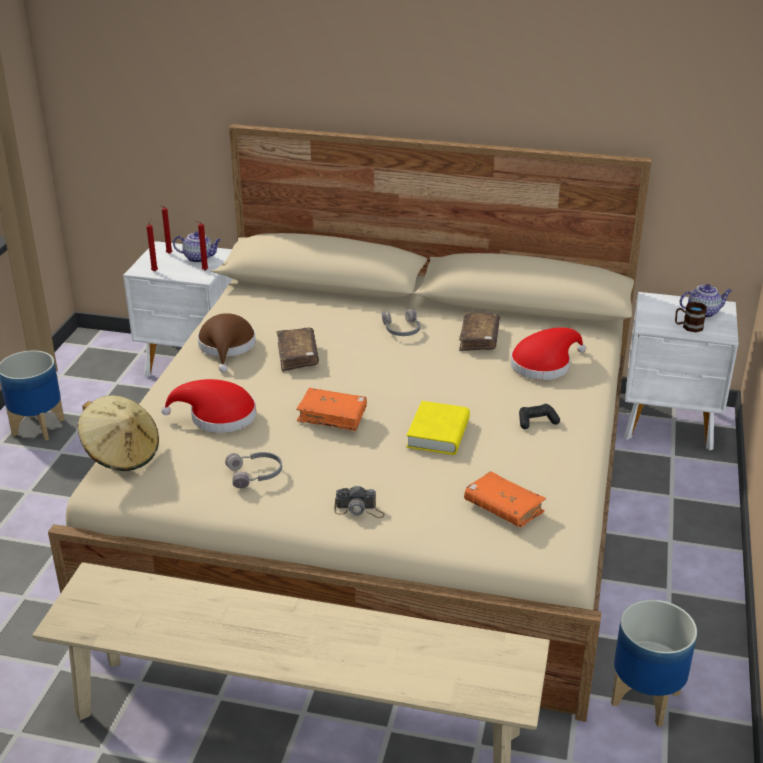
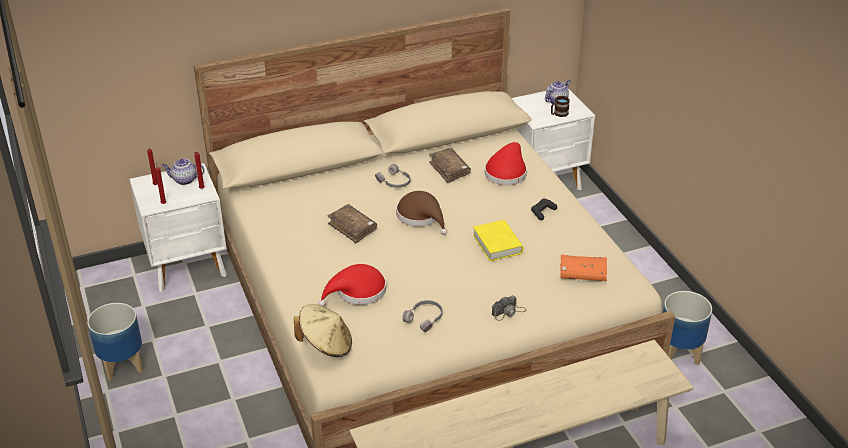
camera: 35 degrees left, 5 degrees up
teapot [173,231,221,263] -> teapot turned 150 degrees counterclockwise [162,159,204,185]
brown hat [197,313,256,373] -> brown hat moved to [396,191,447,235]
orange book [297,388,367,431] -> none

